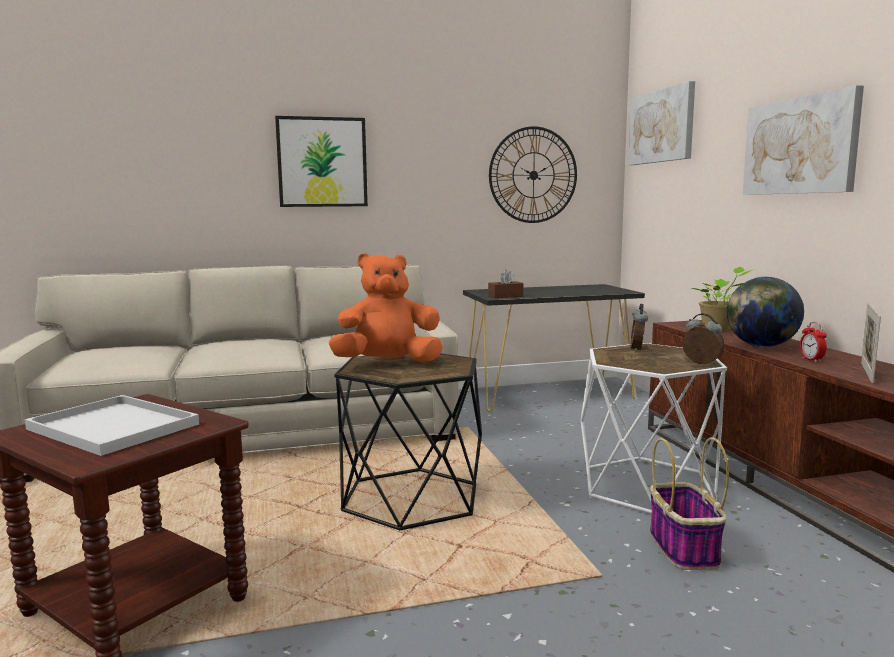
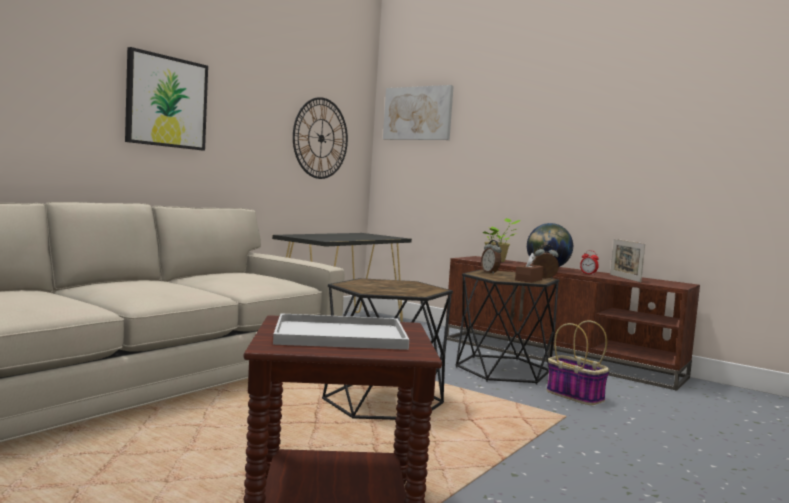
camera: 40 degrees left, 5 degrees down
orange plush toy [329,253,443,362] -> none
brown tissue box [488,270,524,298] -> brown tissue box moved to [515,253,543,283]
white side table [581,343,727,514] -> black side table [456,270,559,384]
picture [743,85,864,195] -> none

